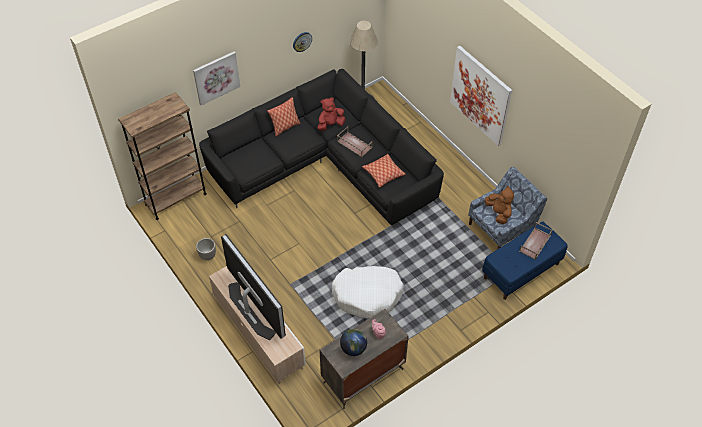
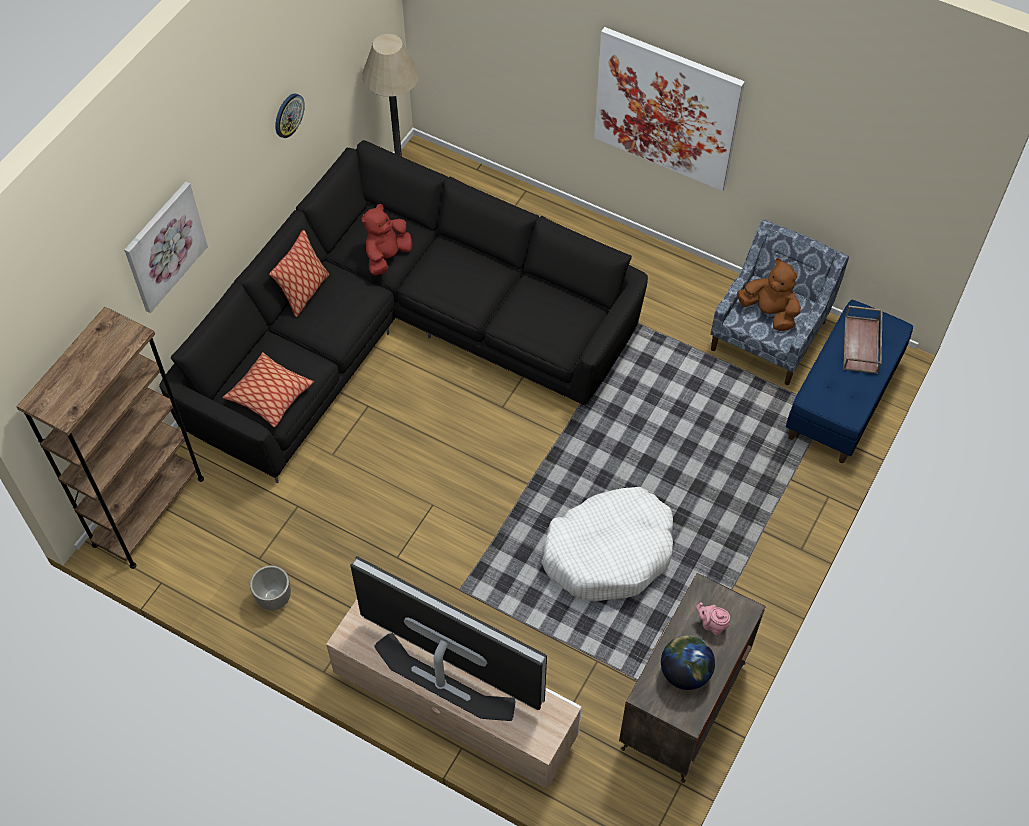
camera: 25 degrees left, 5 degrees up
brown tray [337,127,372,157] -> none
pillow [362,154,406,187] -> pillow moved to [223,352,314,427]

